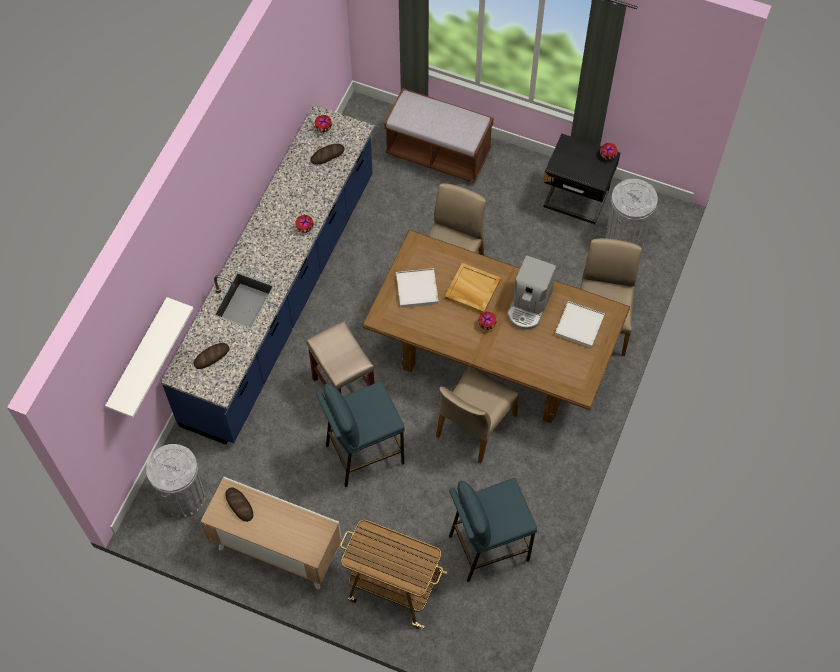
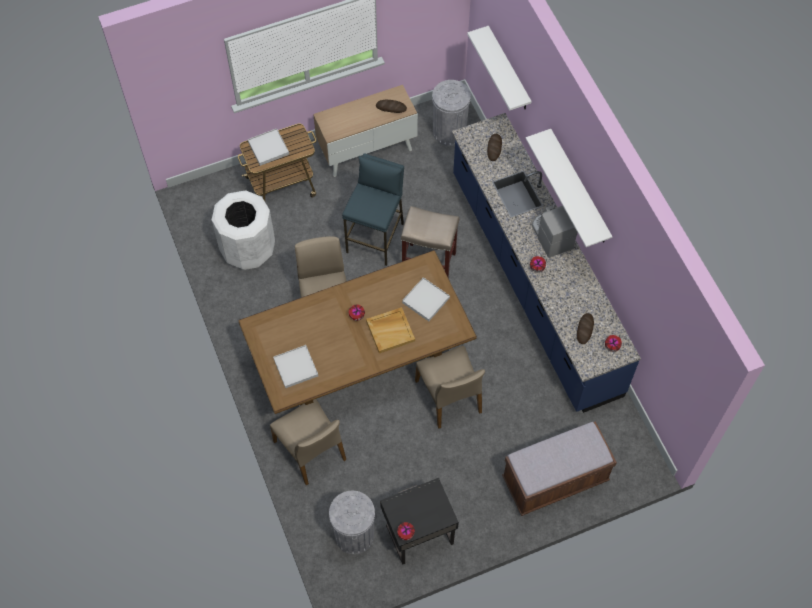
camera: 135 degrees right, 0 degrees up
blue stool [449,478,537,582] -> white trash can [212,190,275,270]
coffee machine [507,255,557,330] -> coffee machine moved to [532,205,577,258]
none -> white tray [248,128,289,166]
none -> white shelf [526,129,613,247]

